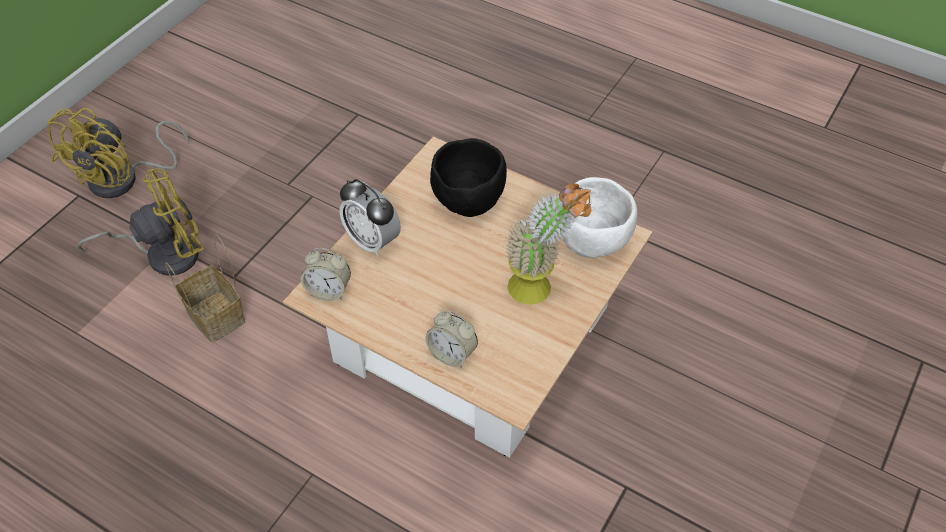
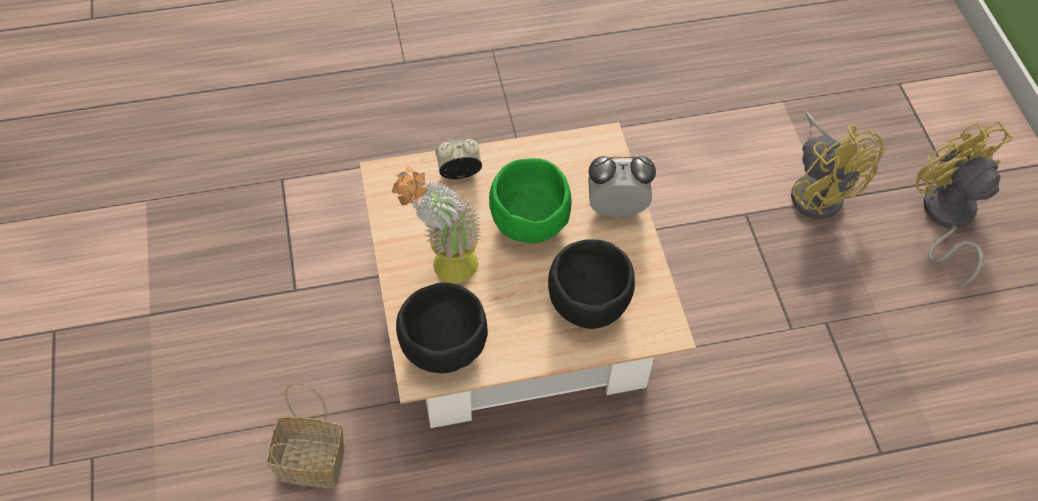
camera: 135 degrees right, 5 degrees up
yellow fan [77,169,204,276] -> yellow fan turned 45 degrees counterclockwise [791,112,886,219]
basket [165,234,245,342] -> basket moved to [267,383,345,488]
alarm clock [301,248,351,301] -> none
white bowl [562,177,637,258] -> black bowl [396,283,488,373]
none -> green bowl [489,158,571,243]

